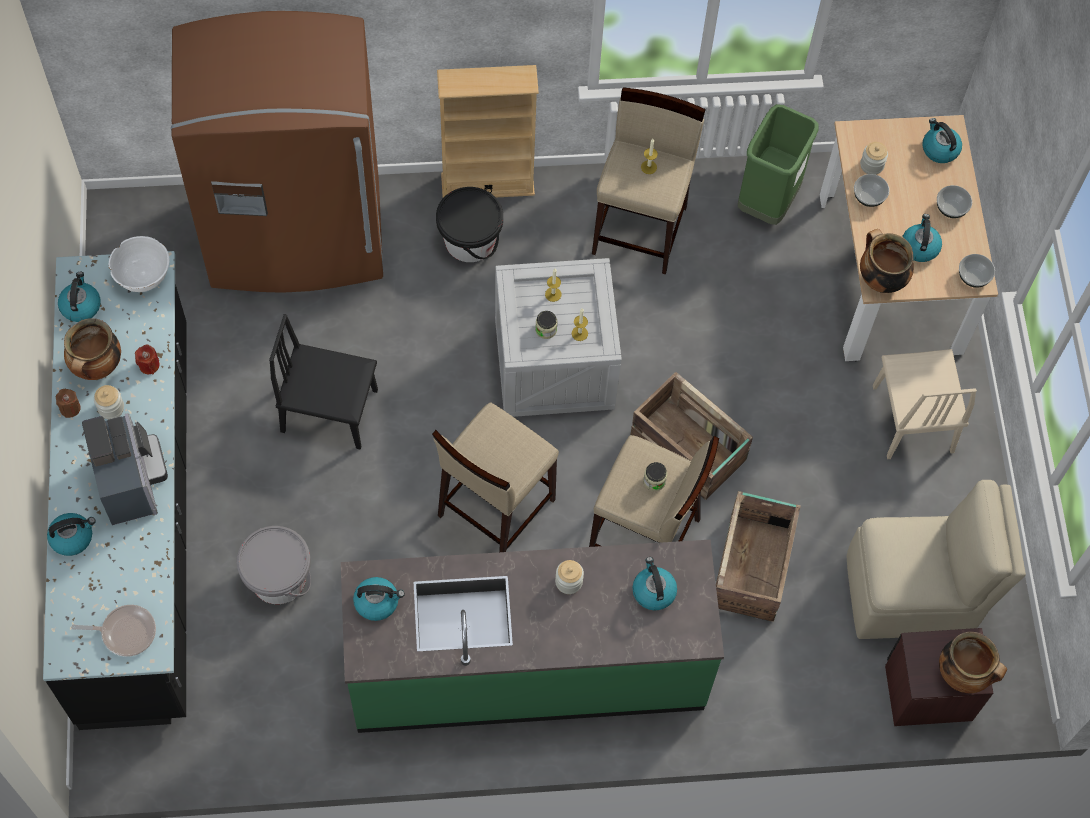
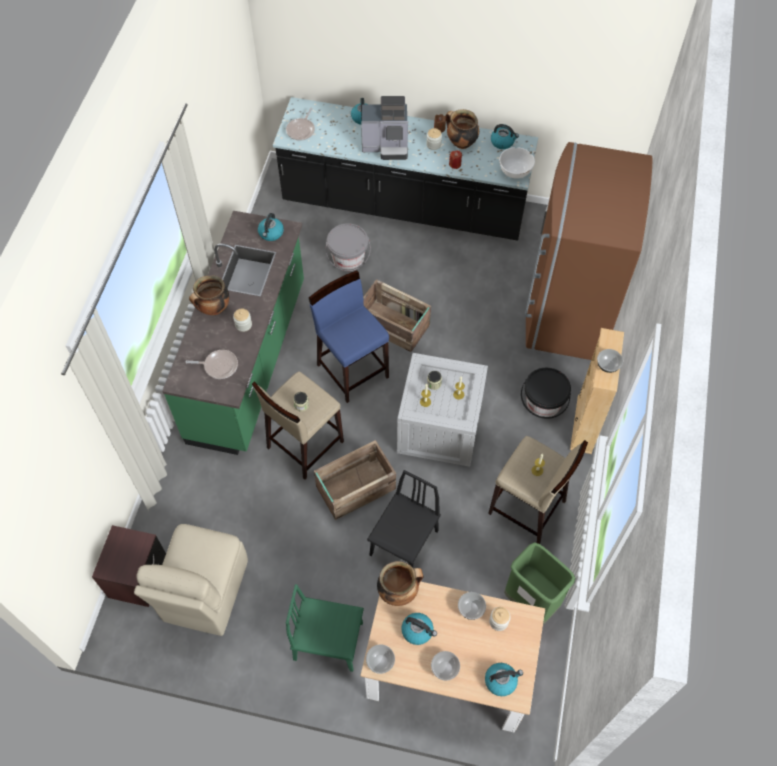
camera: 110 degrees right, 5 degrees down
black chair [269,314,378,450] -> black chair moved to [367,470,441,567]
beige stool [432,402,559,552] -> blue stool [309,271,389,403]
kettle [632,557,677,611] -> frying pan [186,350,238,379]
crate [716,491,801,622] -> crate moved to [363,279,431,352]
beige chair [873,349,977,459] -> green chair [286,584,364,672]
cooking pot [939,632,1007,693] -> cooking pot moved to [189,275,229,315]
none -> bowl [597,349,623,373]

